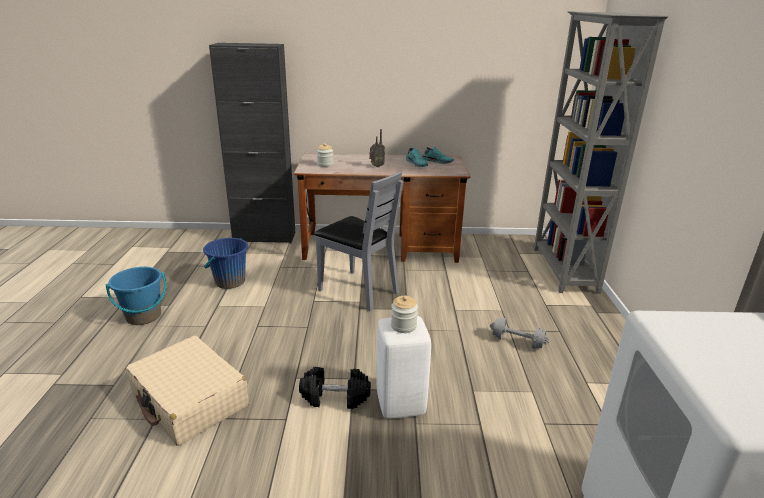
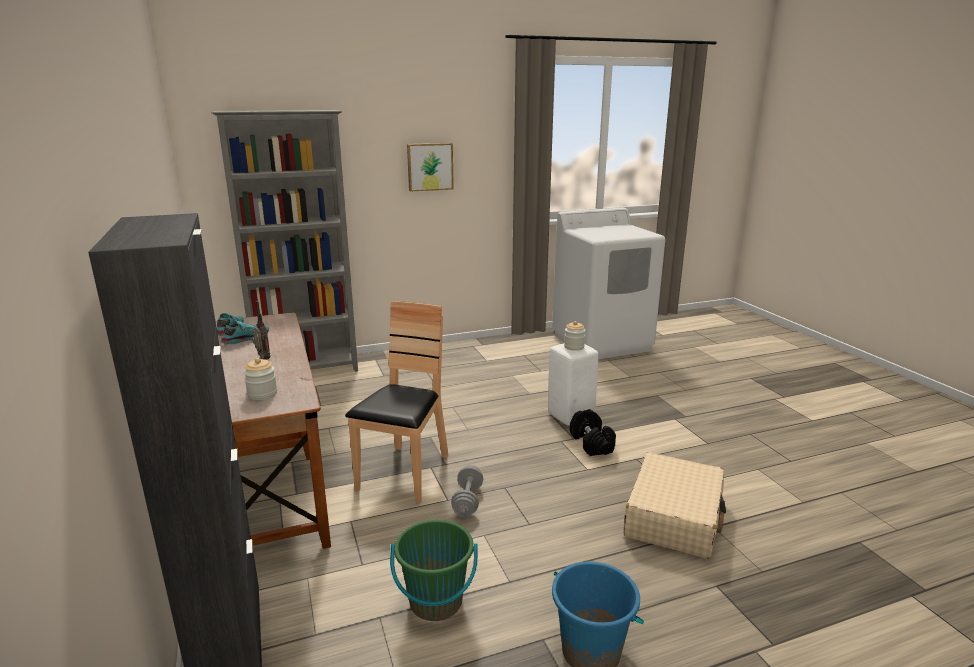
camera: 110 degrees left, 5 degrees down
blue bucket [203,238,248,289] -> green bucket [390,520,478,621]
grey chair [314,171,403,311] -> brown chair [345,301,449,504]
grey dumbbell [490,318,550,349] -> grey dumbbell moved to [451,465,483,517]
none -> picture [407,143,454,192]

